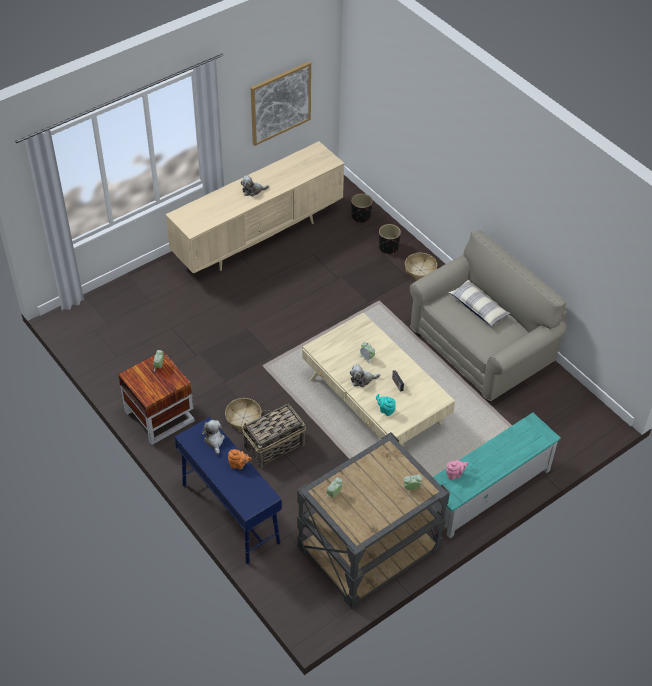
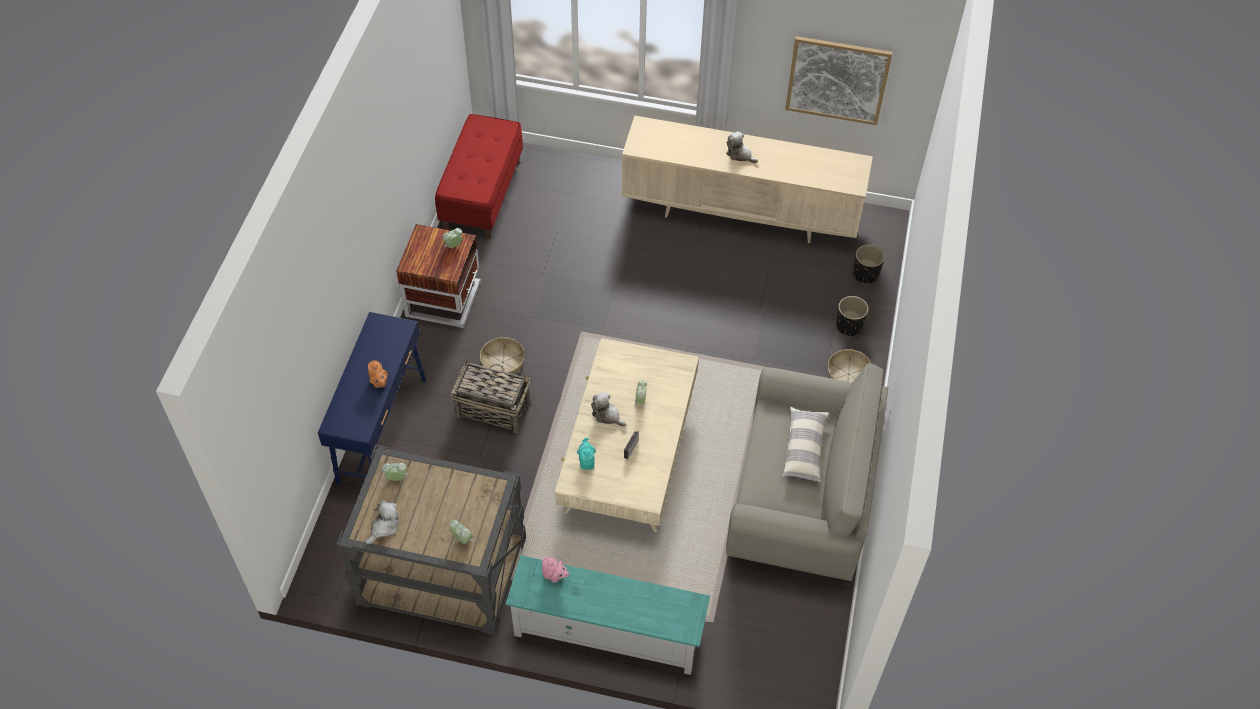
camera: 50 degrees right, 5 degrees up
plush toy [202,420,225,455] -> plush toy moved to [365,501,399,544]
none -> red bench [435,114,523,239]

